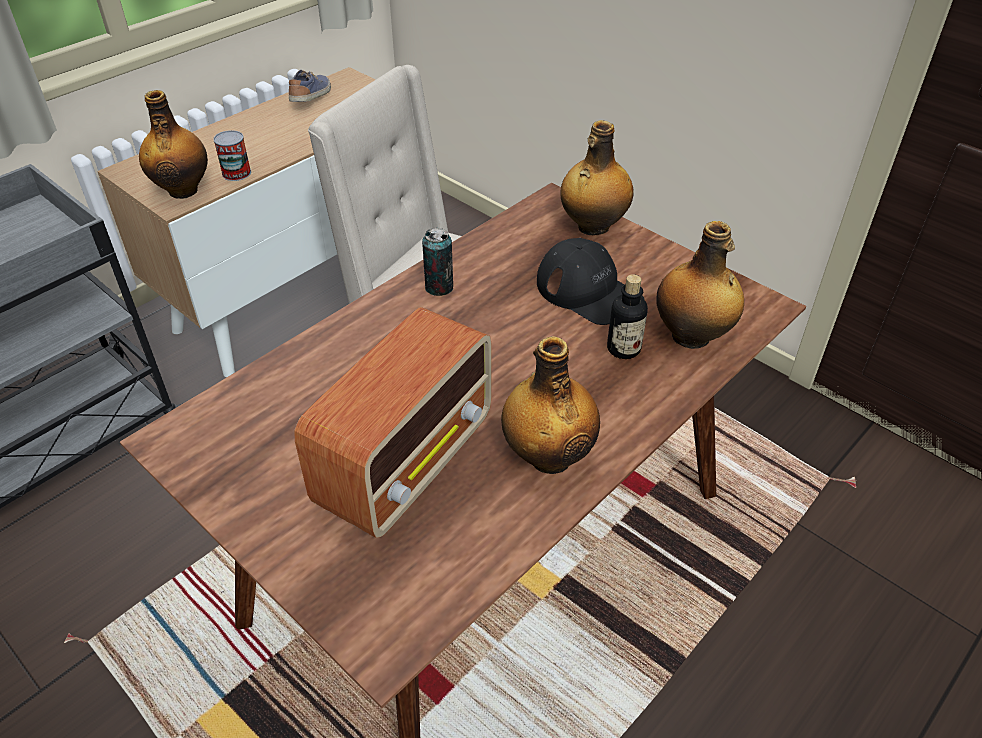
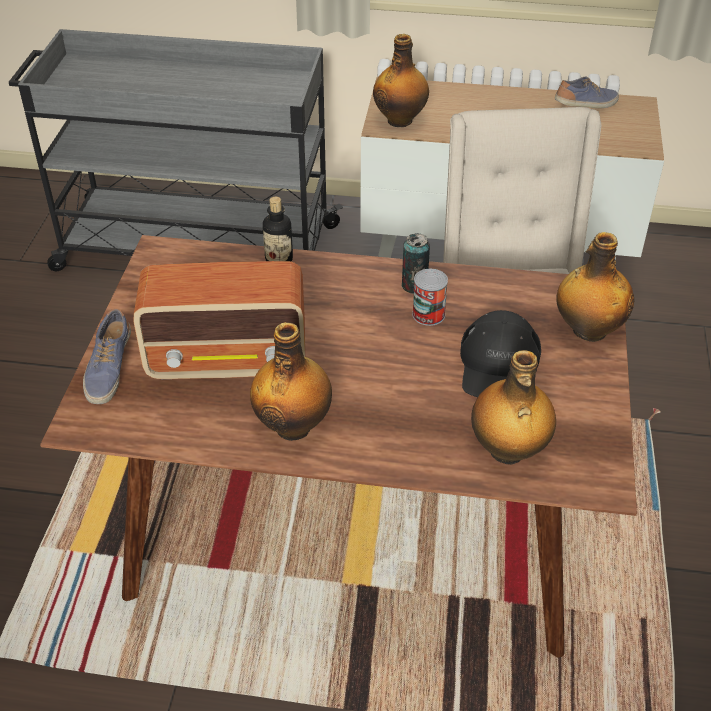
camera: 55 degrees right, 0 degrees up
can [213,130,251,181] -> can moved to [412,269,448,326]
bottle [607,274,648,359] -> bottle moved to [263,197,293,261]
none -> shoe [83,308,131,404]

